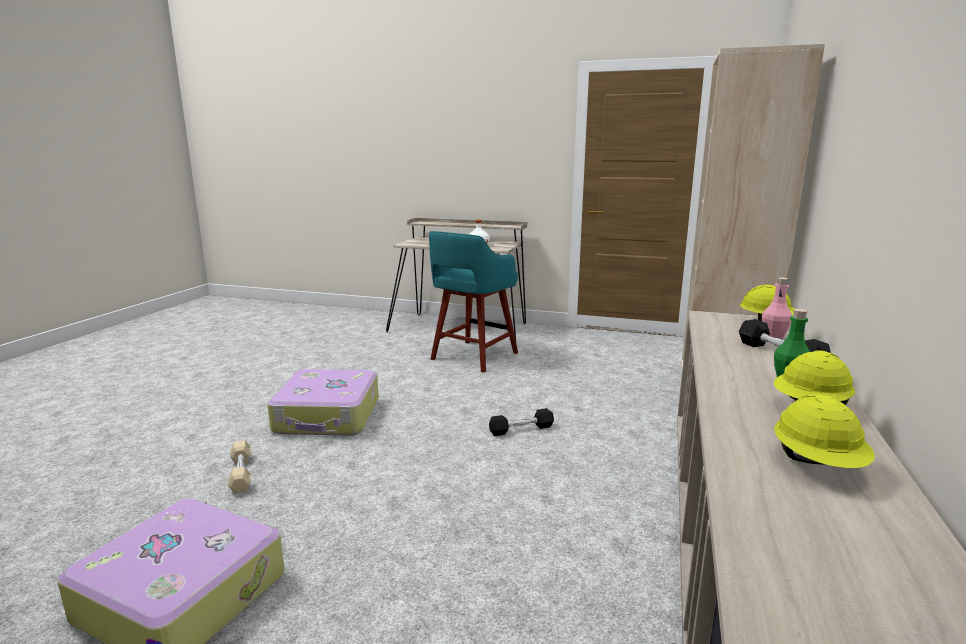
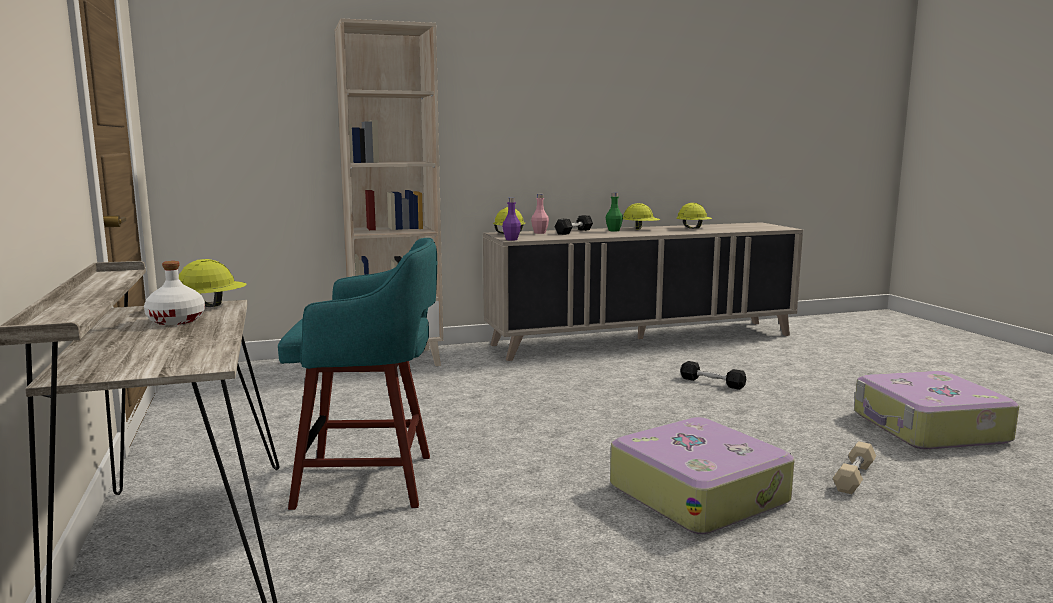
camera: 125 degrees left, 5 degrees down
black dumbbell [489,408,554,436] -> black dumbbell moved to [680,361,746,390]
none -> yellow hard hat [179,259,247,307]
none -> purple bottle [502,198,521,241]

